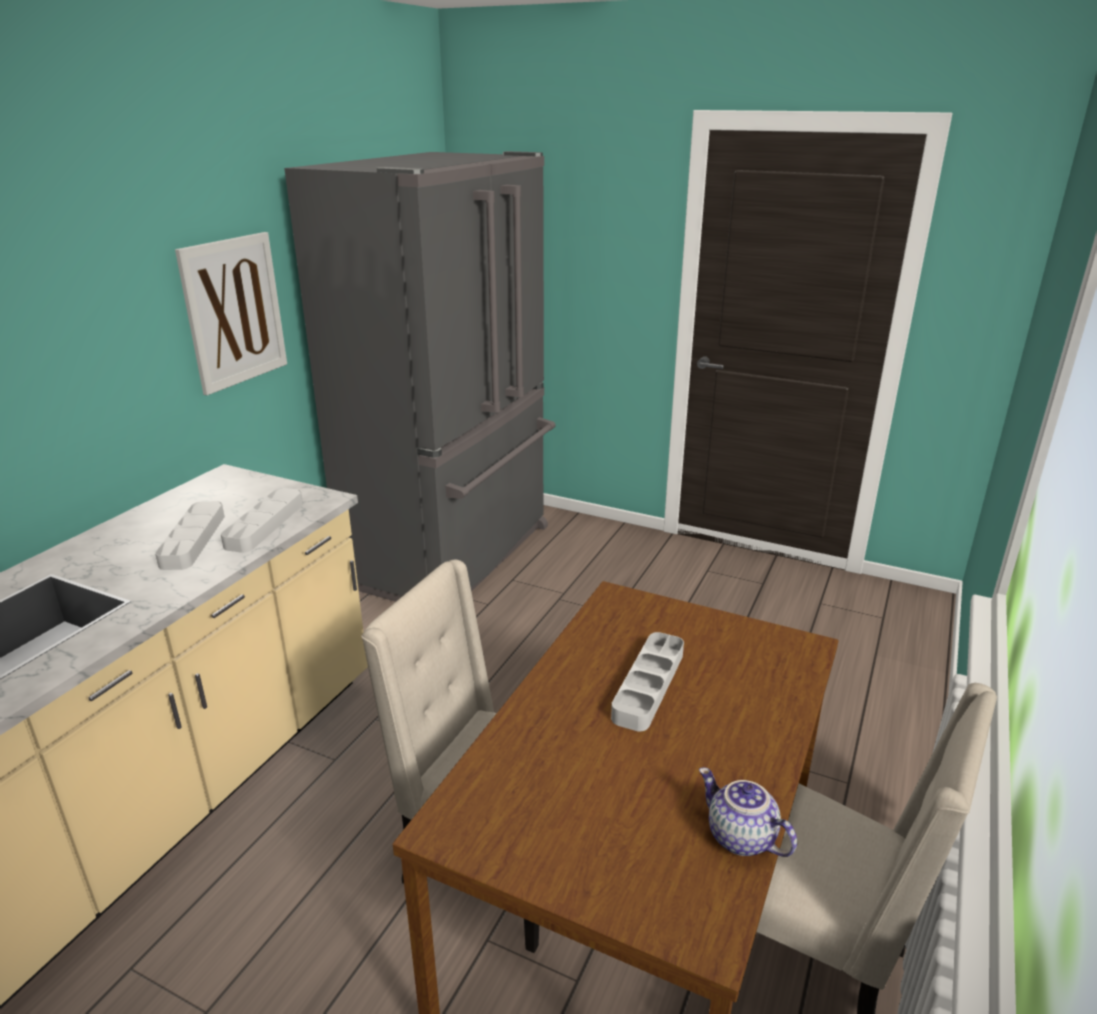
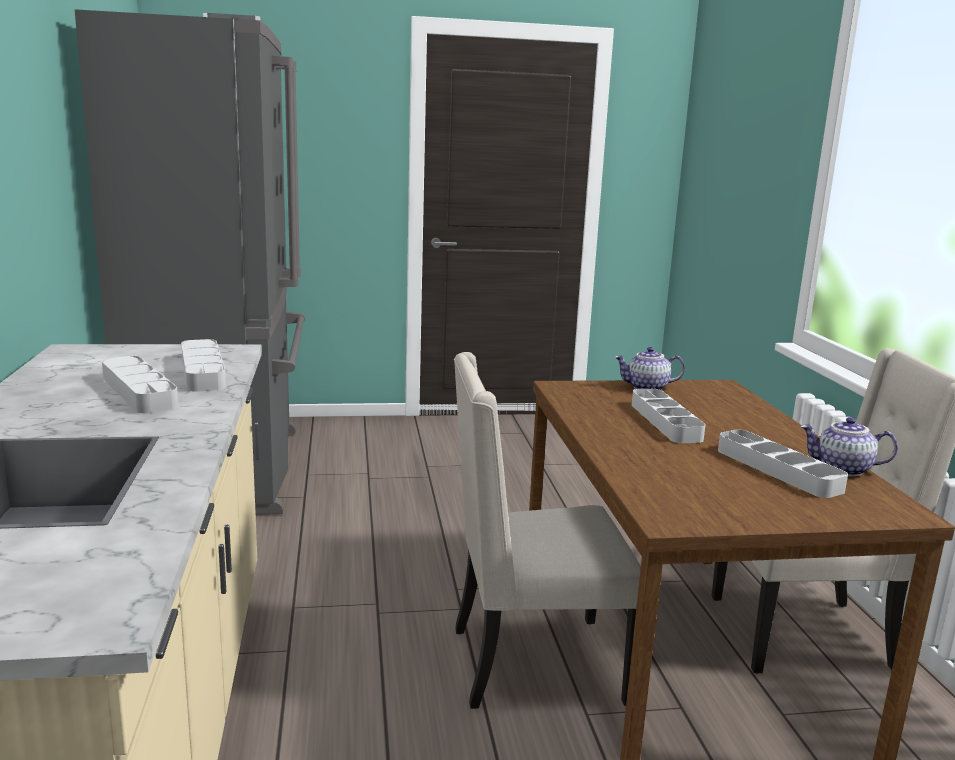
camera: 35 degrees left, 10 degrees down
picture [175,232,287,395] -> none
none -> teapot [614,347,685,390]
none -> grey tray [718,430,848,498]

